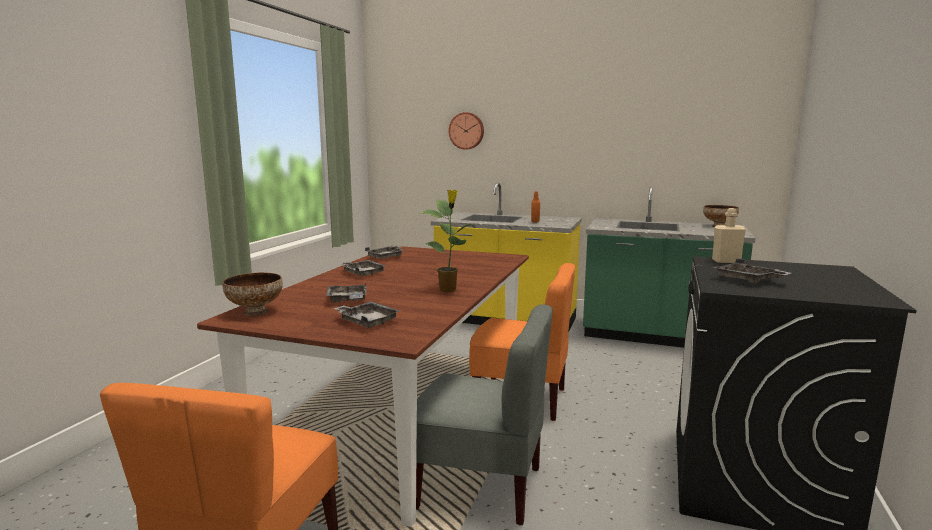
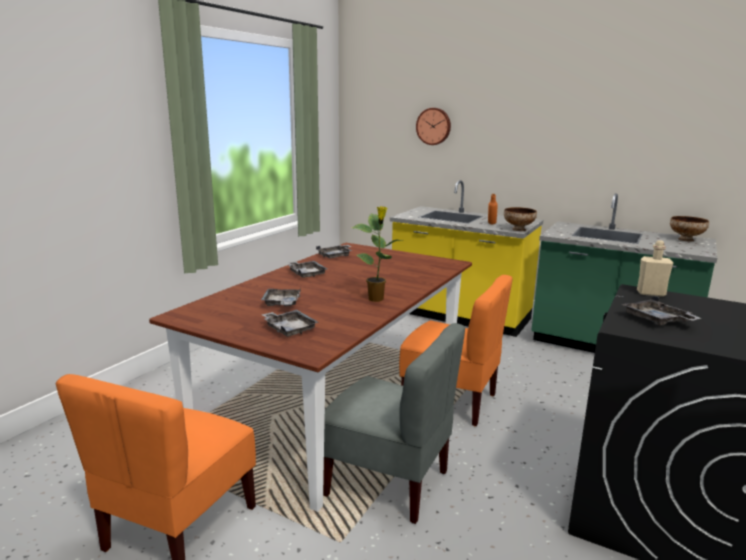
camera: 10 degrees right, 5 degrees up
bowl [223,272,283,316] -> bowl moved to [504,207,537,231]

